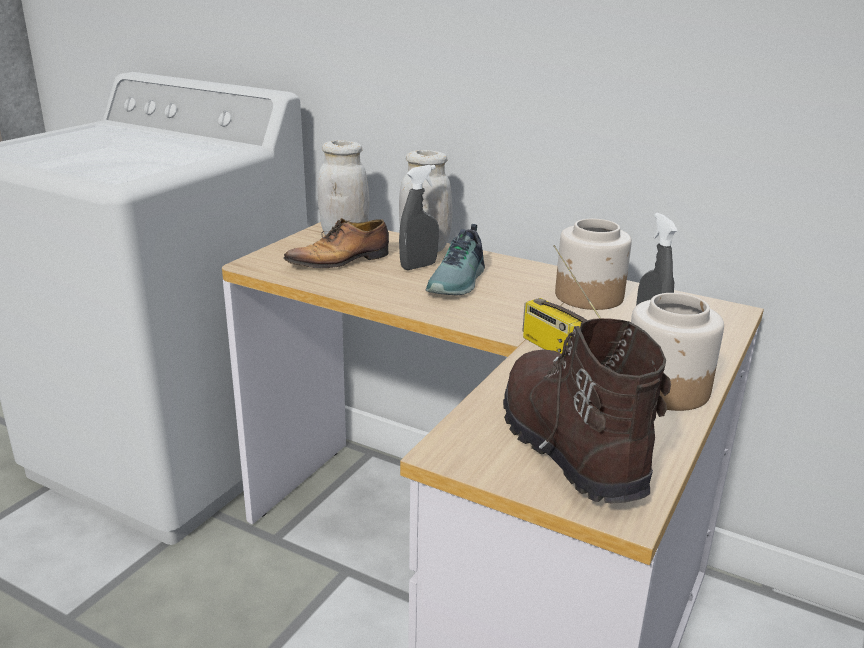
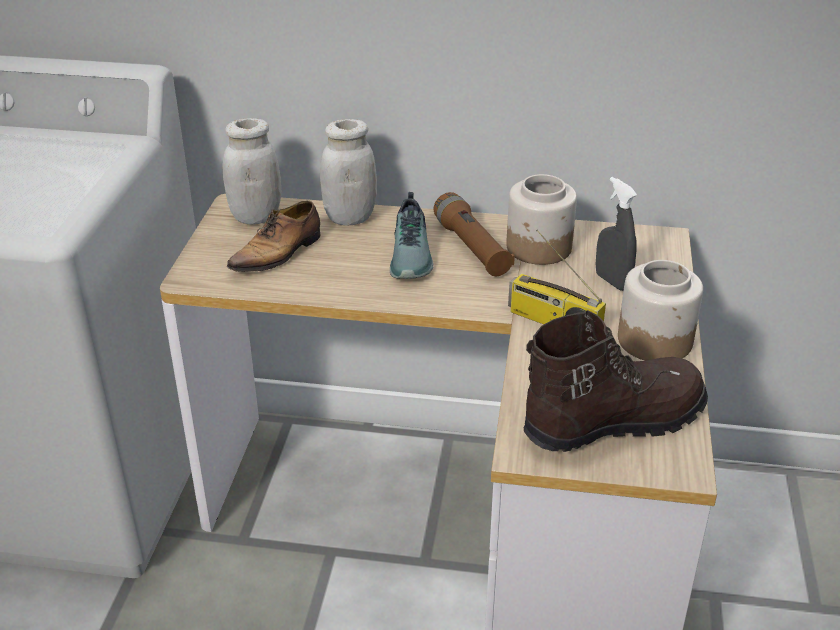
camera: 20 degrees left, 10 degrees up
grey spray bottle [399,165,439,270] -> none
brown boot [503,318,671,503] -> brown boot turned 105 degrees clockwise [524,310,708,452]
none -> brown flashlight [434,192,515,276]

